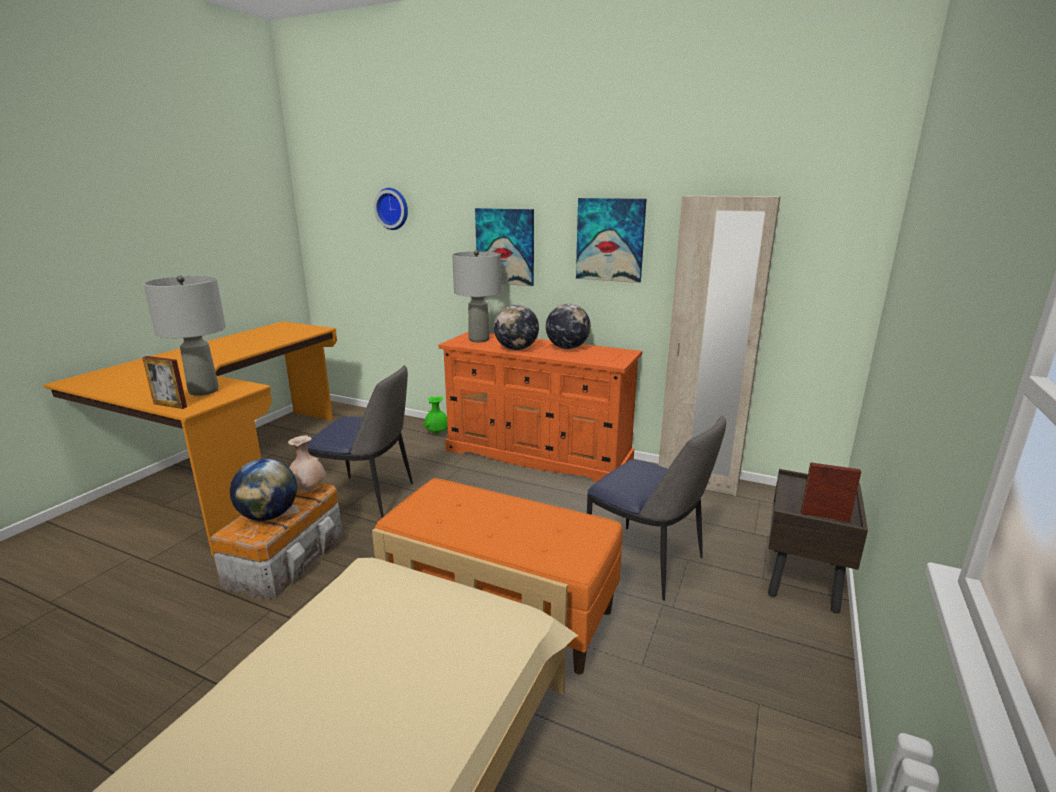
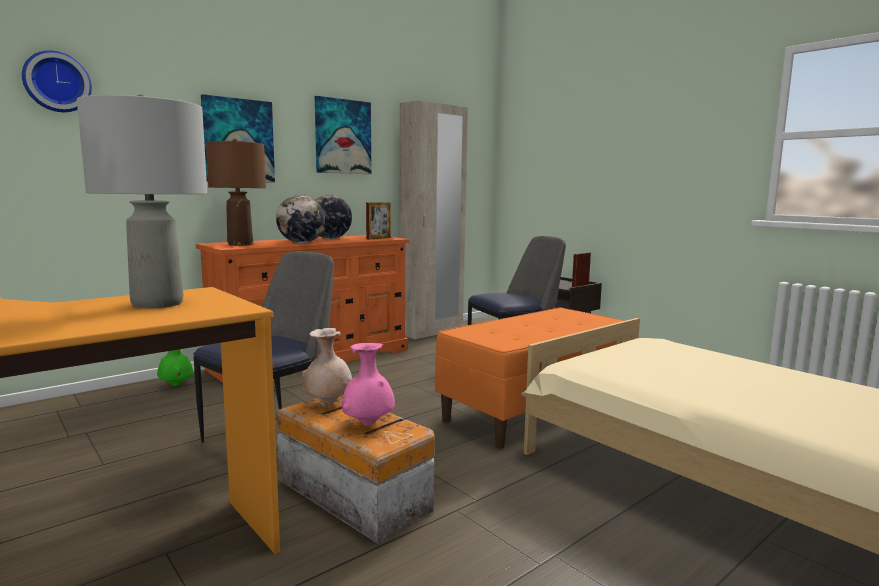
camera: 65 degrees left, 10 degrees down
picture frame [142,356,187,409] -> picture frame moved to [366,202,391,239]
globe [230,459,297,521] -> pink vase [342,343,395,426]
grey table lamp [452,250,501,342] -> brown table lamp [206,139,266,246]

